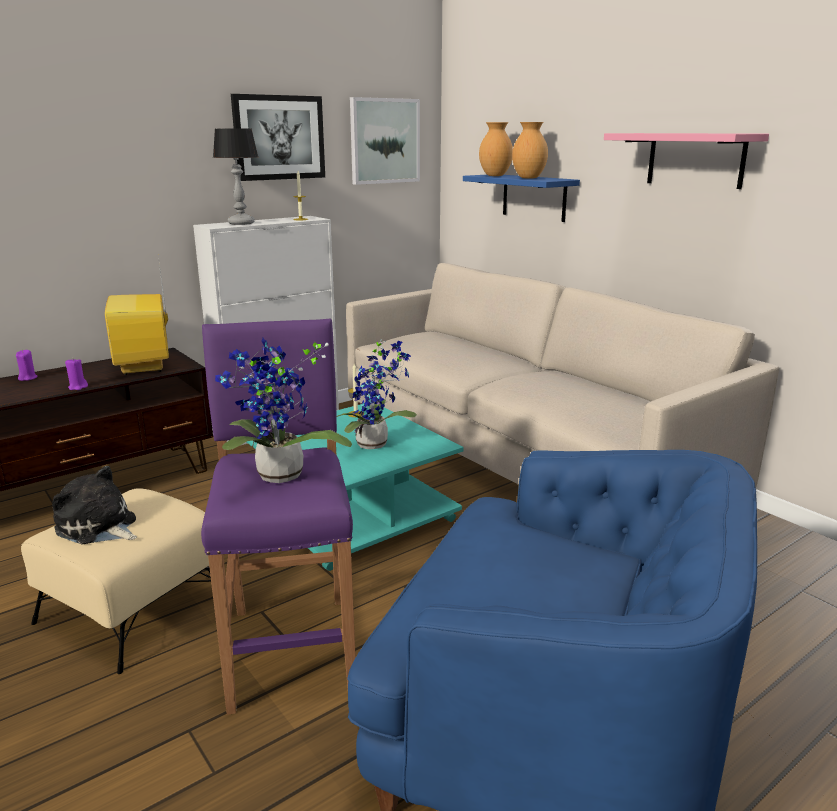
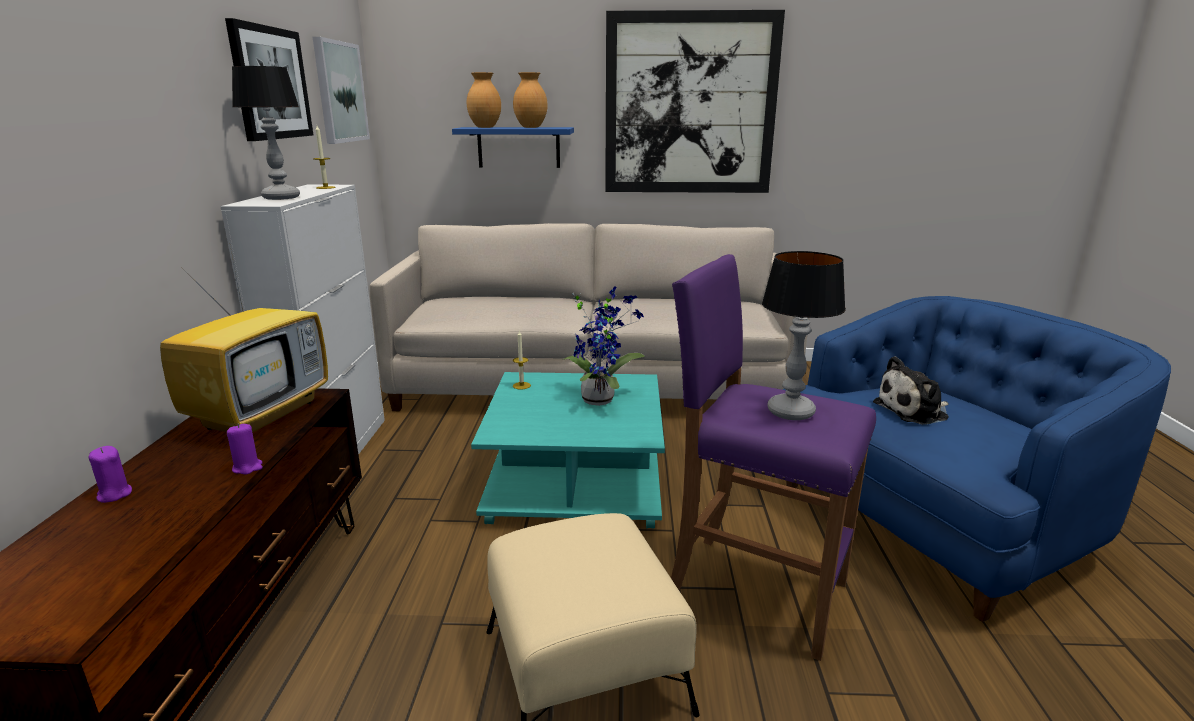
camera: 50 degrees left, 0 degrees up
plush toy [52,466,137,544] -> plush toy moved to [873,356,949,425]
television [105,257,169,375] -> television turned 90 degrees counterclockwise [160,241,328,433]
potted plant [215,338,352,483] -> table lamp [762,251,846,420]
pink shelf [604,133,769,189] -> picture [605,10,785,193]

